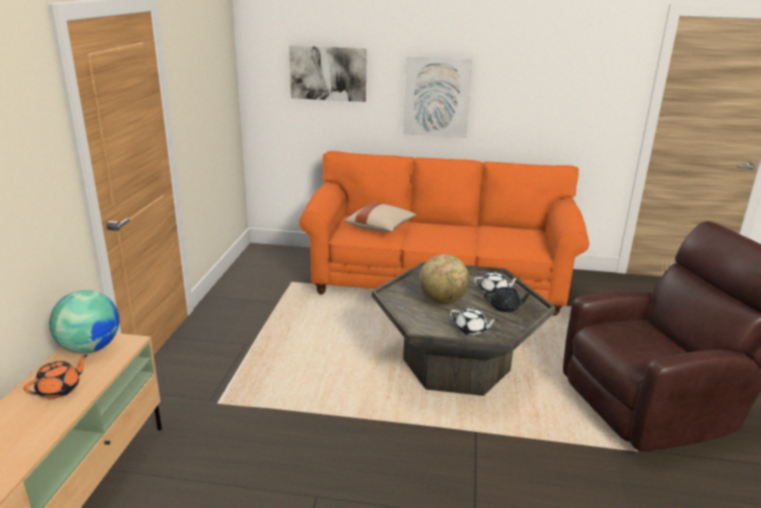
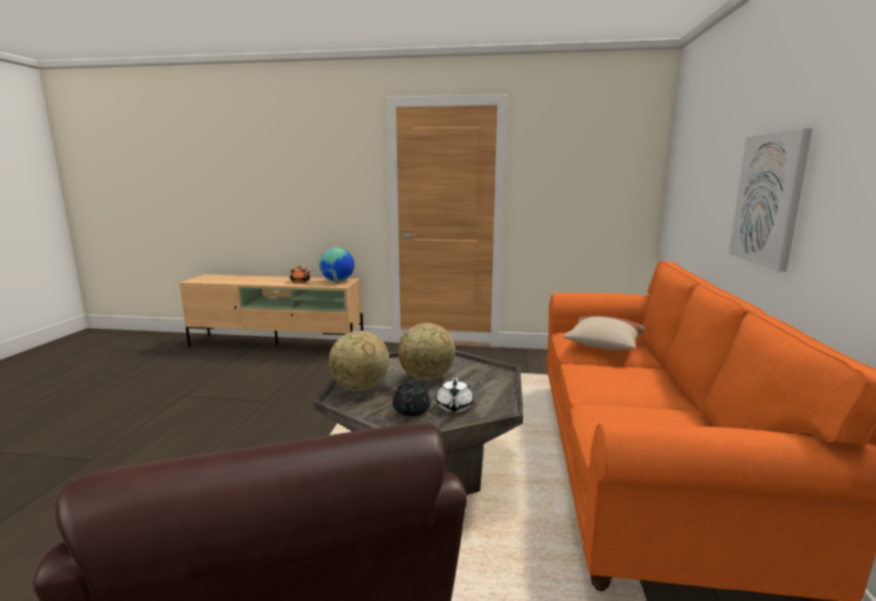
camera: 90 degrees right, 10 degrees down
picture [289,45,367,102] -> none
white teapot [450,308,498,335] -> globe [328,331,390,391]

